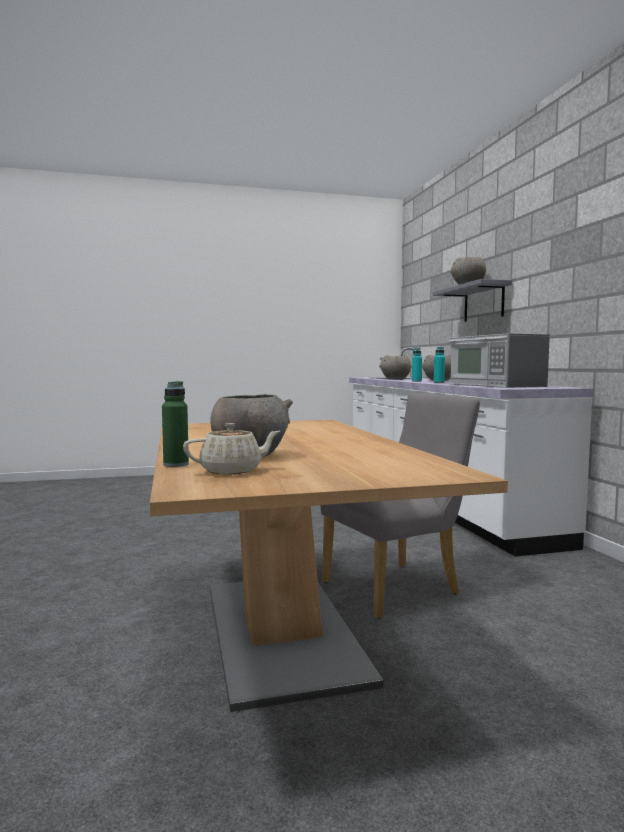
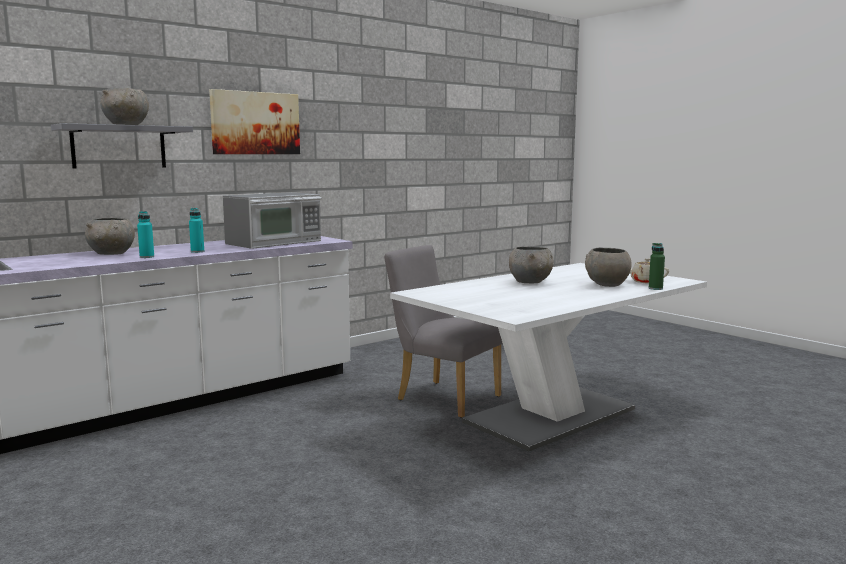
camera: 115 degrees left, 5 degrees up
brown dining table [150,420,508,712] -> white dining table [390,263,707,451]
grey bowl [379,356,411,380] -> grey bowl moved to [509,247,554,283]
none -> picture [209,89,300,154]

